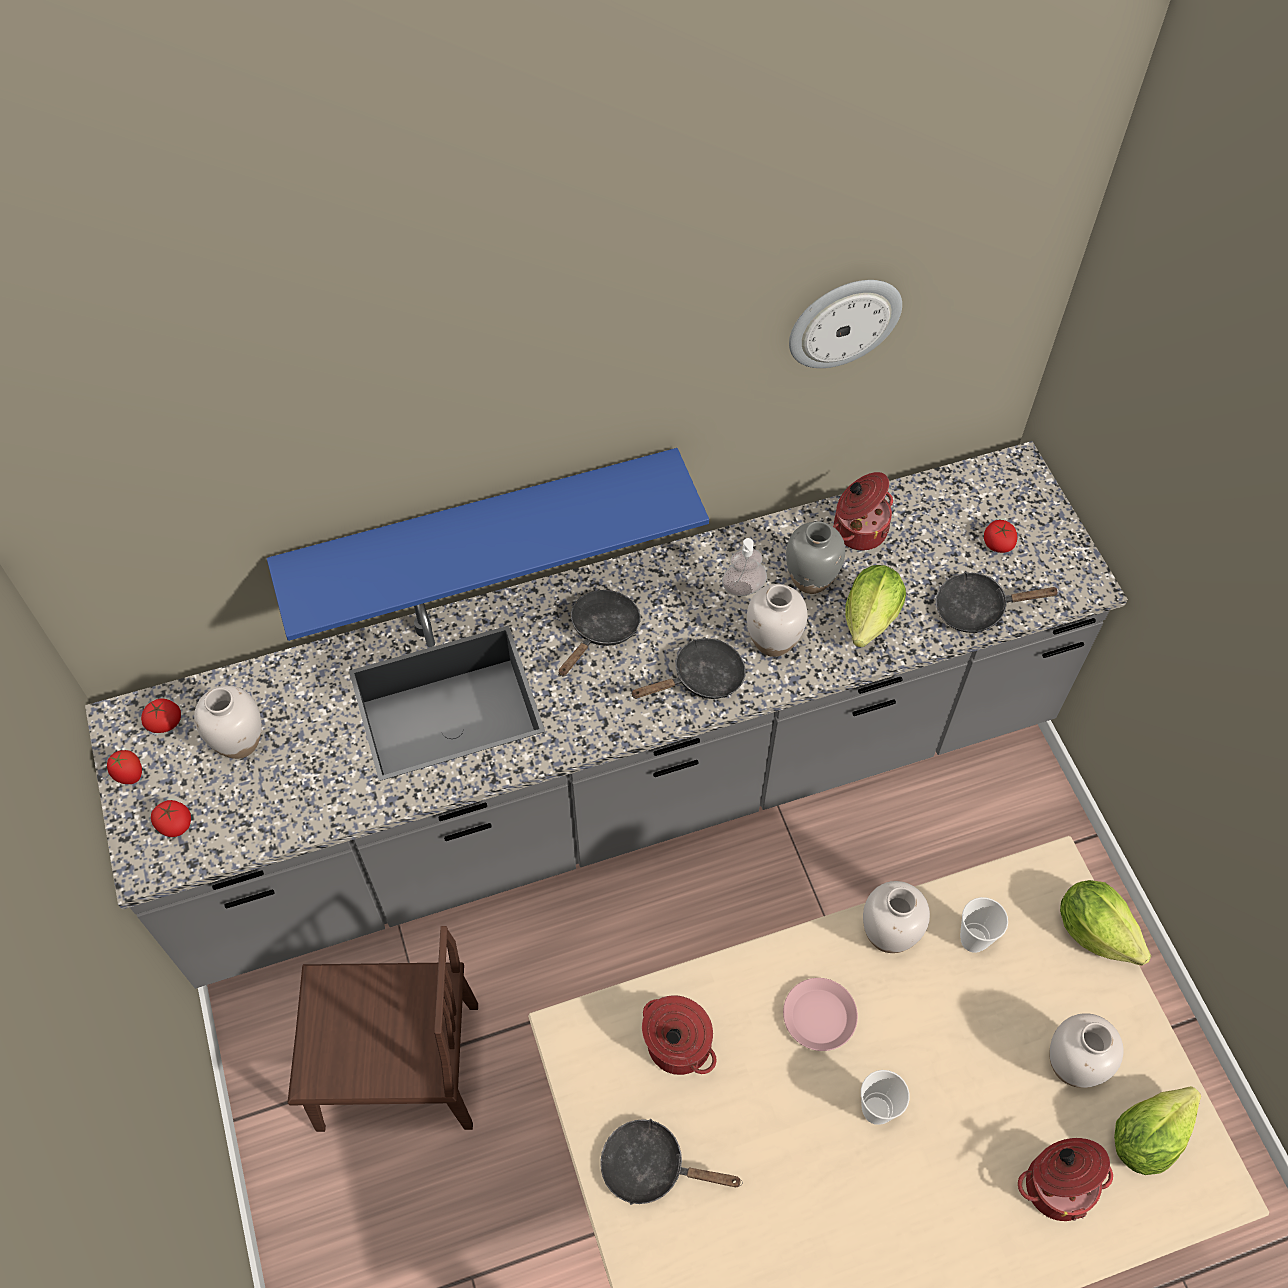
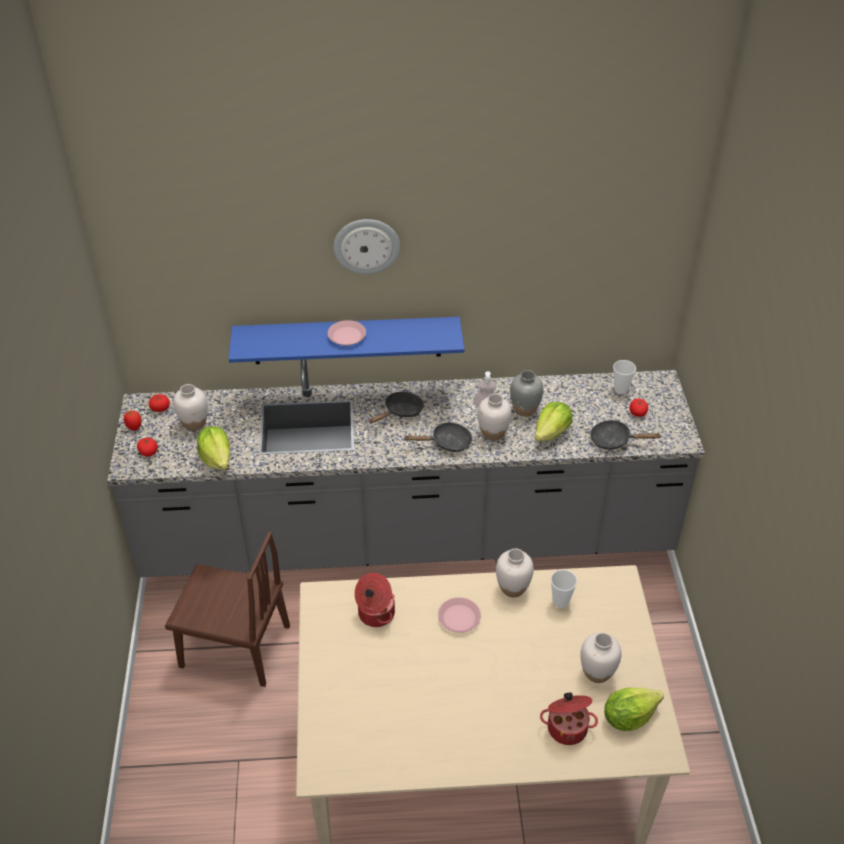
camera: 15 degrees right, 15 degrees down
black frying pan [600,1119,743,1205] -> none
wall clock [789,280,902,368] -> wall clock moved to [334,219,400,274]
cooking pot [833,472,893,550] -> none
cup [861,1070,910,1125] -> cup moved to [613,360,636,394]
lettuce [1060,880,1151,966] -> lettuce moved to [197,426,230,470]
none -> pink plate [328,320,366,346]

